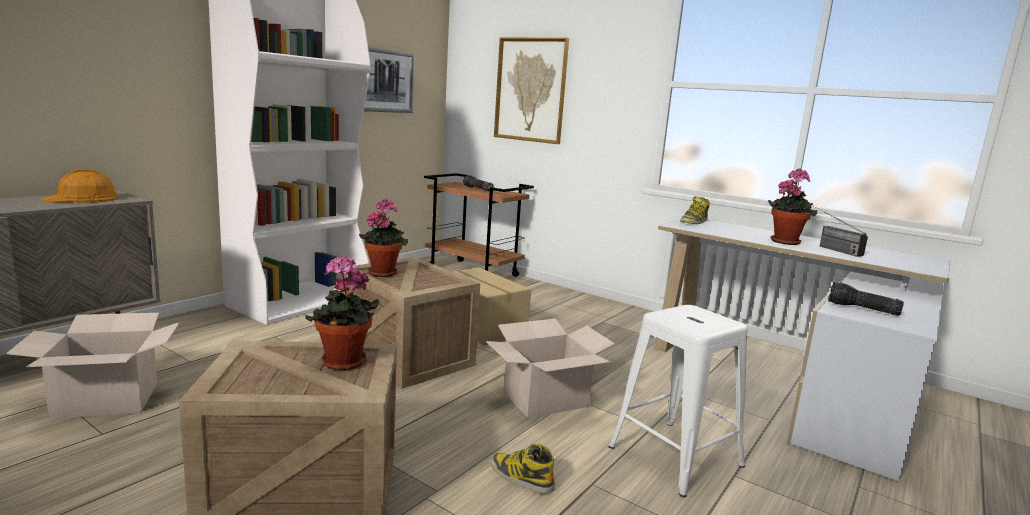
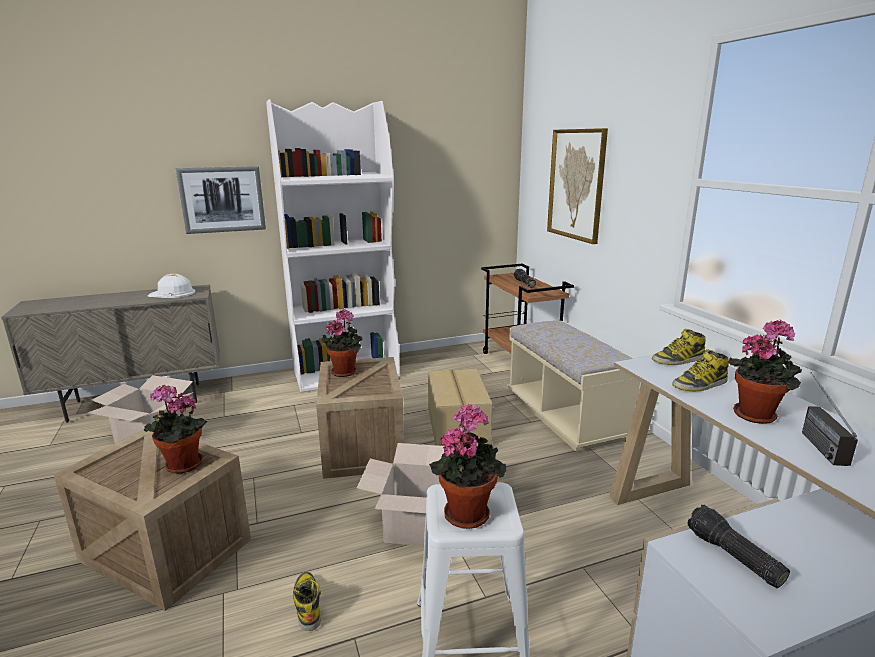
camera: 35 degrees right, 5 degrees up
orange hard hat [41,170,119,203] -> white hard hat [148,274,195,298]
picture [364,47,415,113] -> picture moved to [176,166,266,234]
none -> potted plant [429,404,507,529]
none -> beige bench [507,321,640,451]
none -> boot [672,349,729,391]

